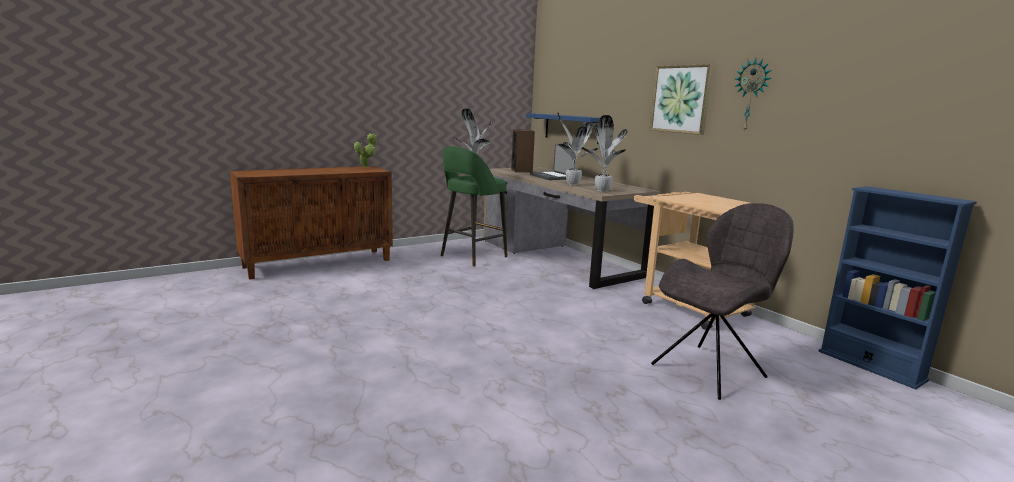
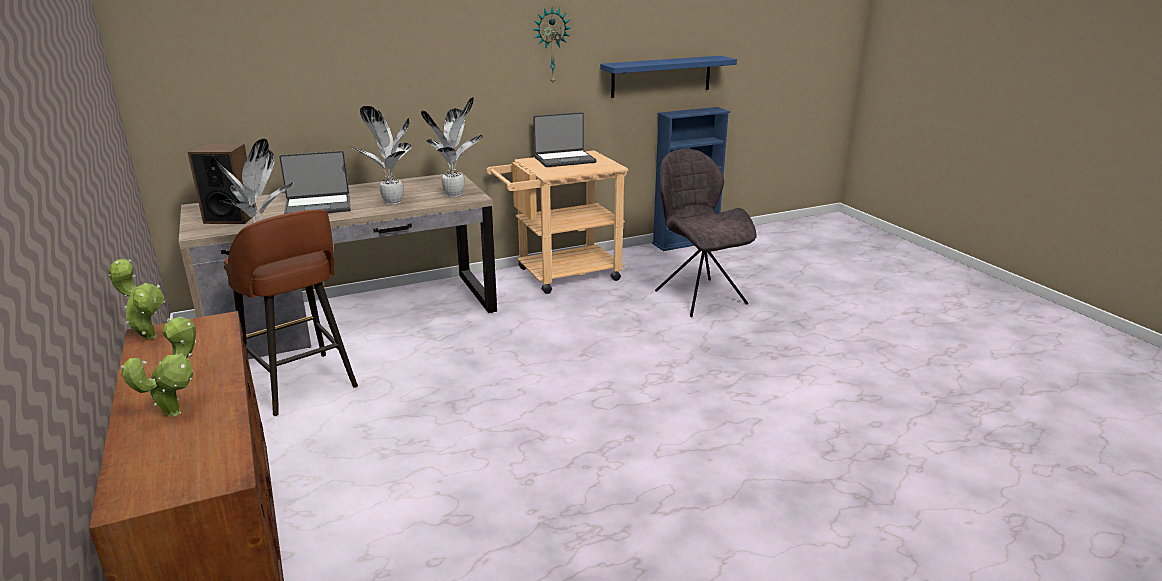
camera: 80 degrees left, 10 degrees up
green stool [440,146,508,267] -> brown stool [224,209,358,416]
blue shelf [526,113,600,144] -> blue shelf moved to [600,56,737,98]
picture [649,64,713,135] -> none
none -> potted plant [121,317,196,417]
none -> laptop [533,112,596,167]

